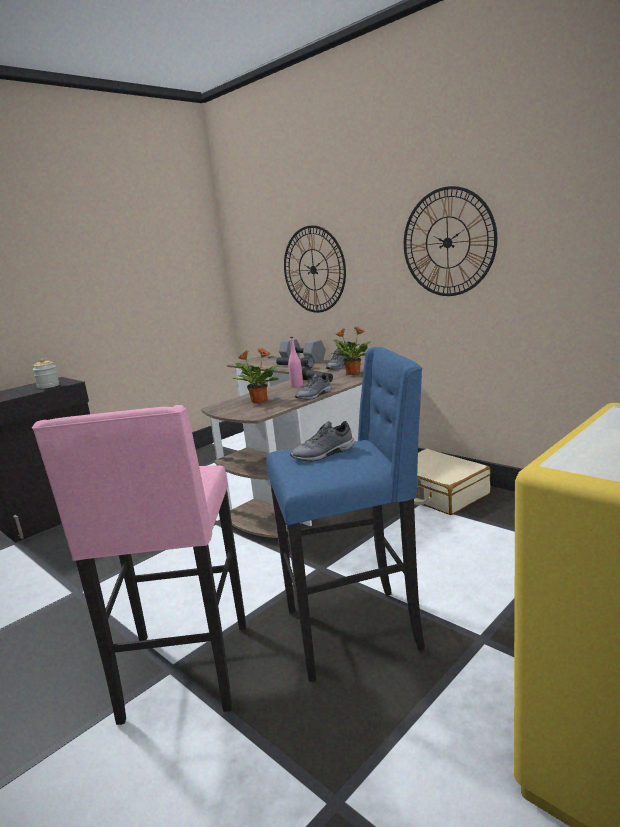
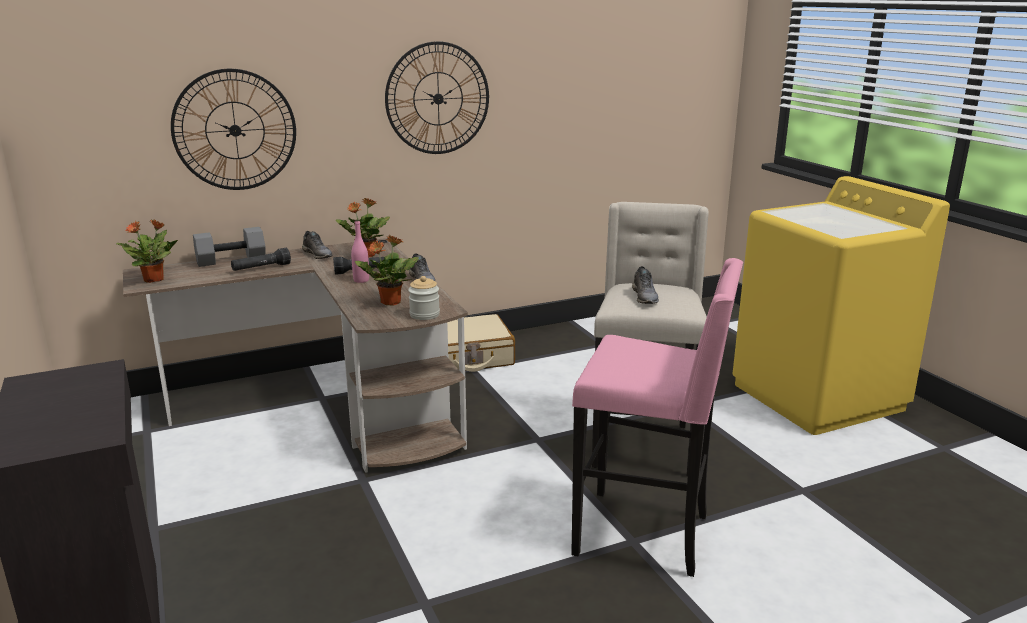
camera: 70 degrees left, 5 degrees up
jar [33,358,59,389] -> jar moved to [408,276,440,320]
blue stool [266,347,425,682] -> beige stool [592,202,709,476]
none -> potted plant [116,220,178,283]

